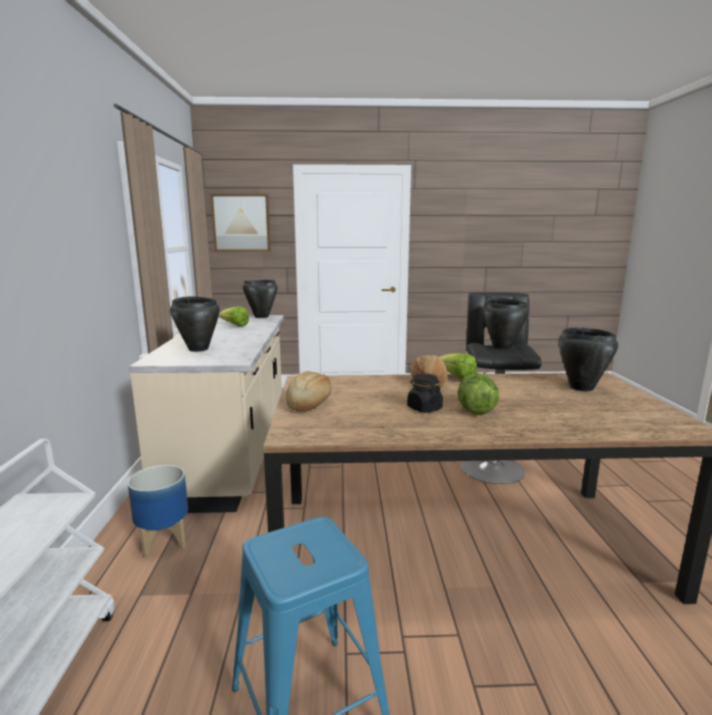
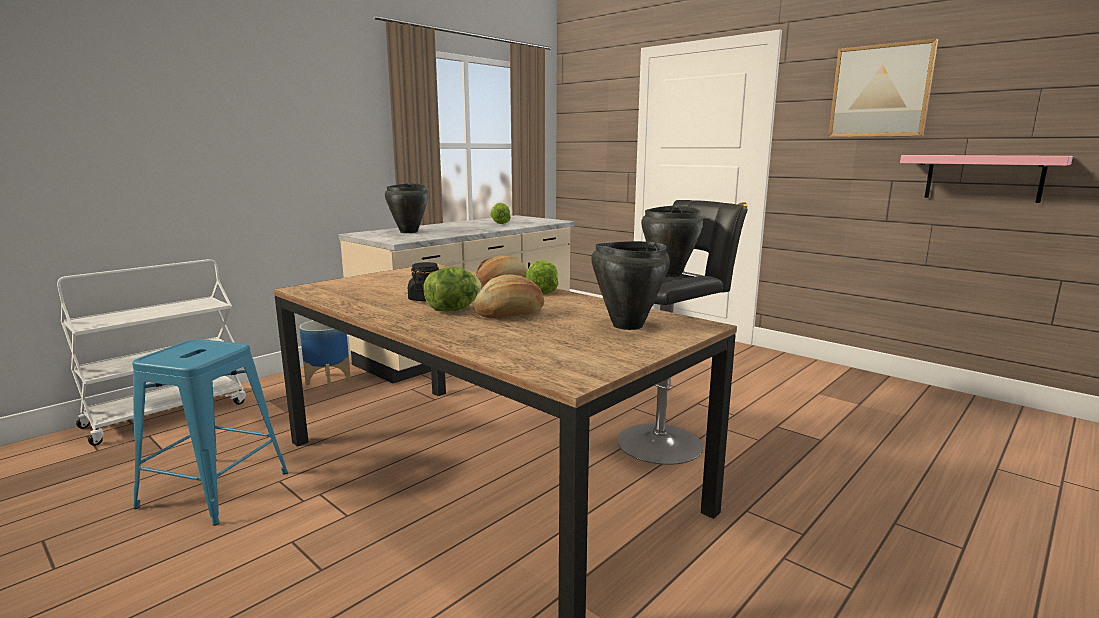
camera: 45 degrees right, 0 degrees up
picture [211,194,271,252] -> picture moved to [828,39,938,137]
black cooking pot [243,280,278,318] -> none
bread [286,371,332,412] -> bread moved to [474,275,544,318]
none -> pink shelf [900,155,1073,203]

